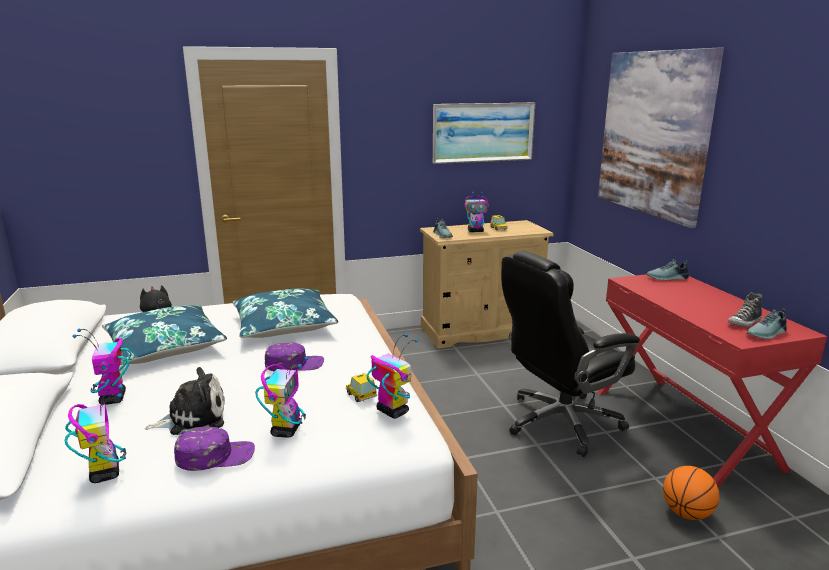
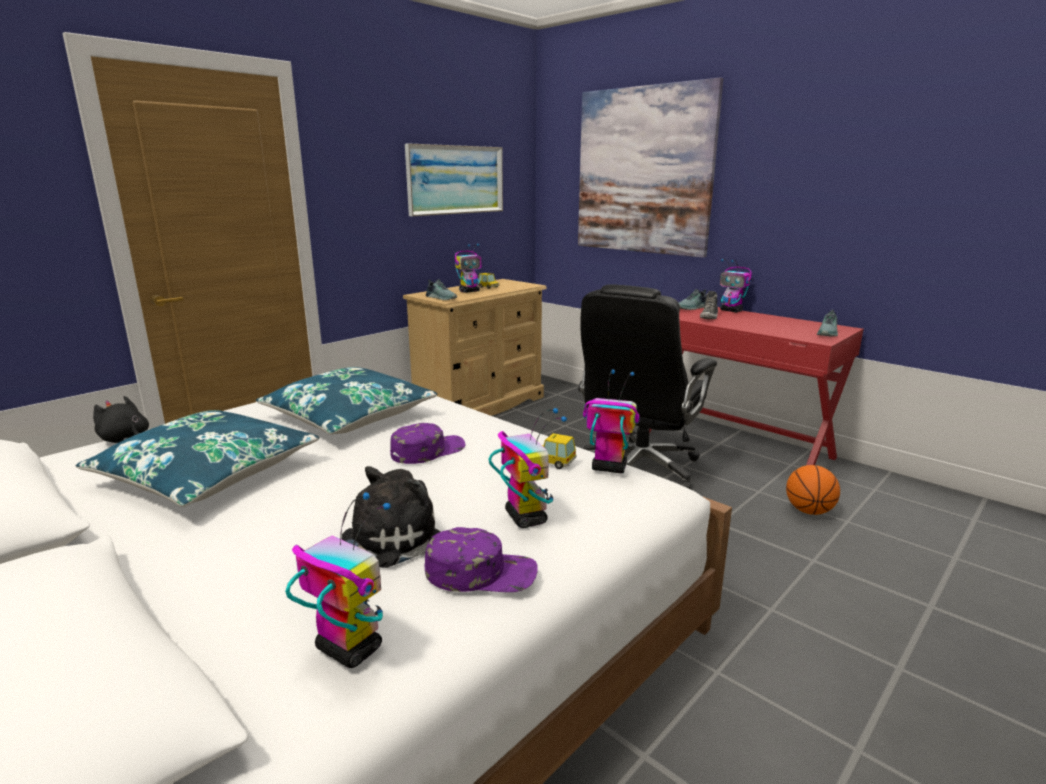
camera: 30 degrees left, 0 degrees up
toy robot [72,328,132,405] -> toy robot moved to [720,259,752,312]
purple cap [174,427,255,471] -> purple cap turned 45 degrees clockwise [425,527,538,592]
shoe [728,292,762,327] -> shoe moved to [700,291,718,319]

